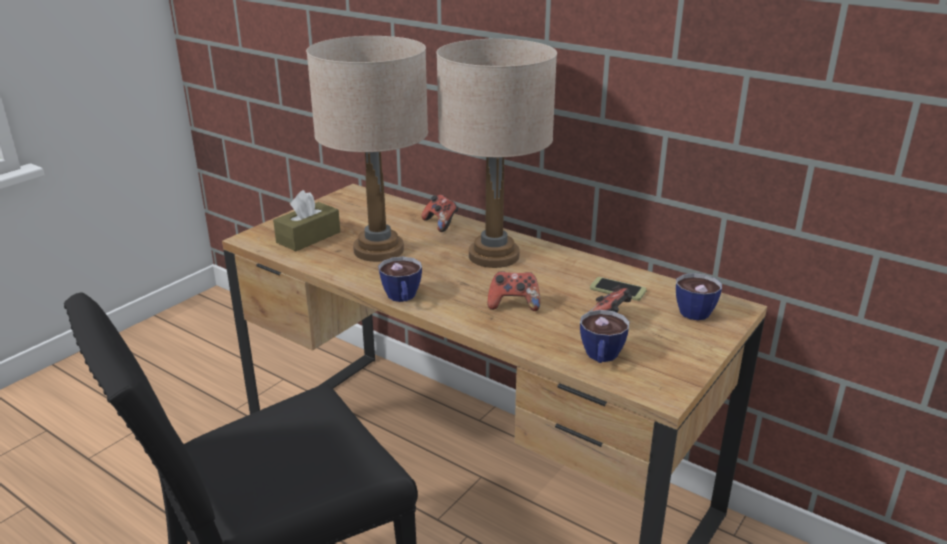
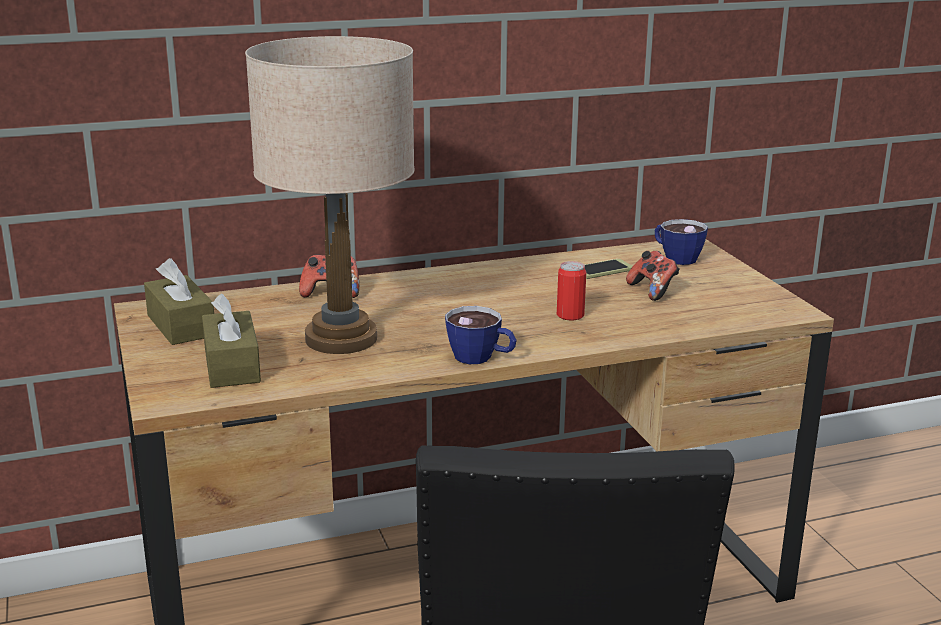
camera: 55 degrees left, 5 degrees down
beige table lamp [436,39,557,268] -> none
game controller [488,271,540,311] -> can [557,261,586,321]
cup [580,310,629,363] -> none
none -> brown tissue box [144,258,214,345]

